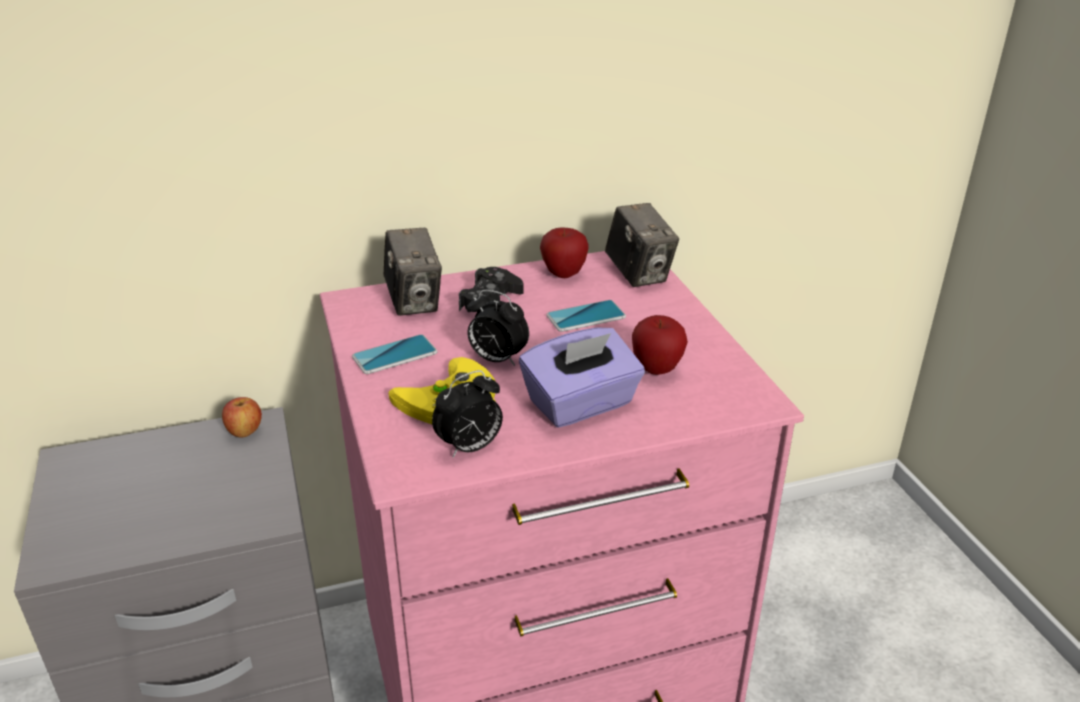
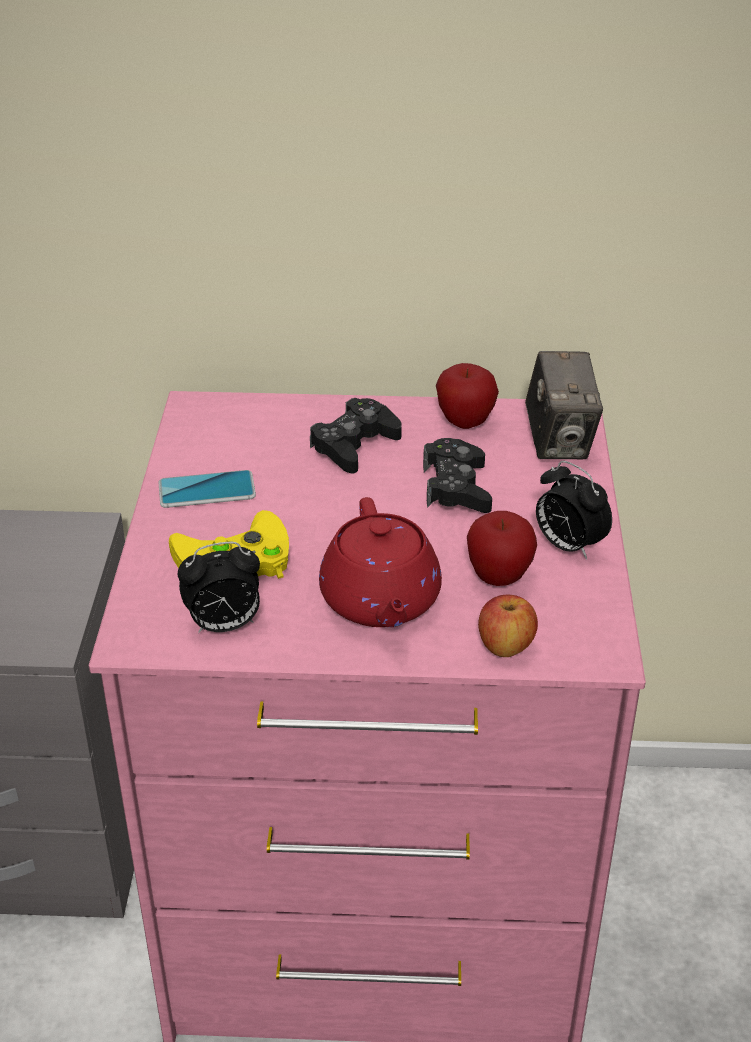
camera: 20 degrees right, 5 degrees up
apple [222,397,262,438] -> apple moved to [478,595,538,657]
camera [384,228,442,316] -> none
alarm clock [467,290,529,366] -> alarm clock moved to [536,461,612,560]
purple tissue box [519,328,645,428] -> red teapot [319,497,442,627]
phone [546,300,626,332] -> black game controller [423,438,492,513]

